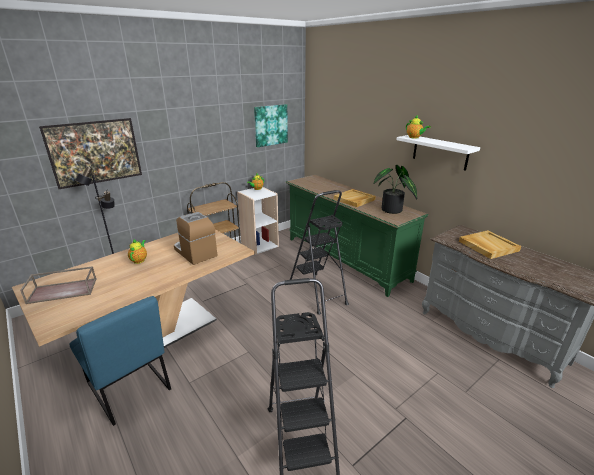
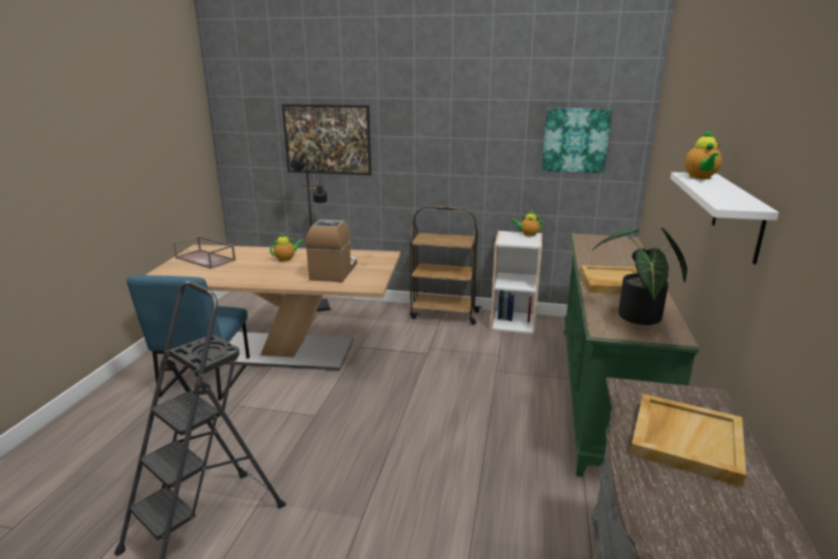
camera: 50 degrees right, 5 degrees down
step ladder [289,190,349,315] -> none

